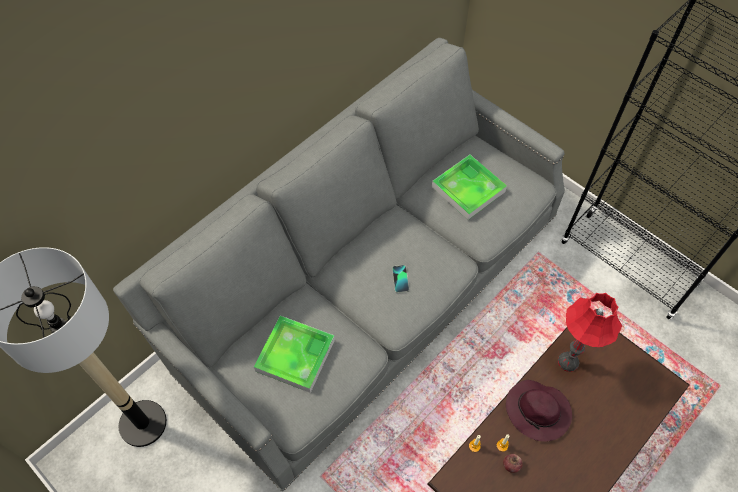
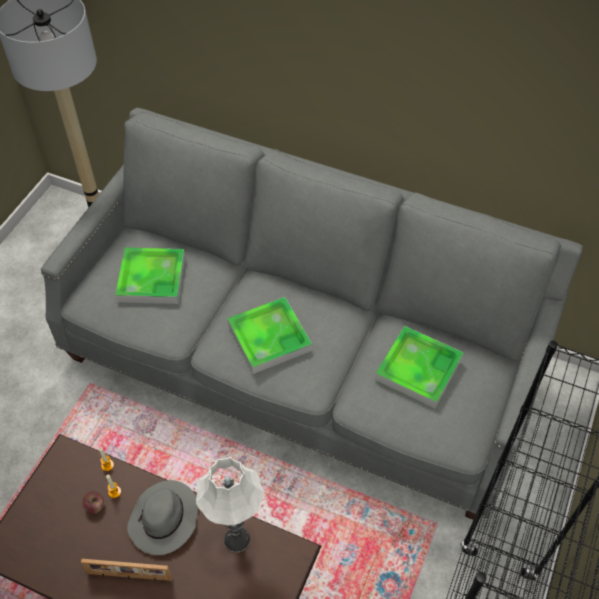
camera: 70 degrees right, 5 degrees down
phone [392,265,409,293] -> tray [227,297,312,374]
purple hat [506,380,572,442] -> grey hat [127,480,198,555]
red table lamp [558,293,622,372] -> white table lamp [196,457,264,552]
none -> picture frame [81,559,172,582]

